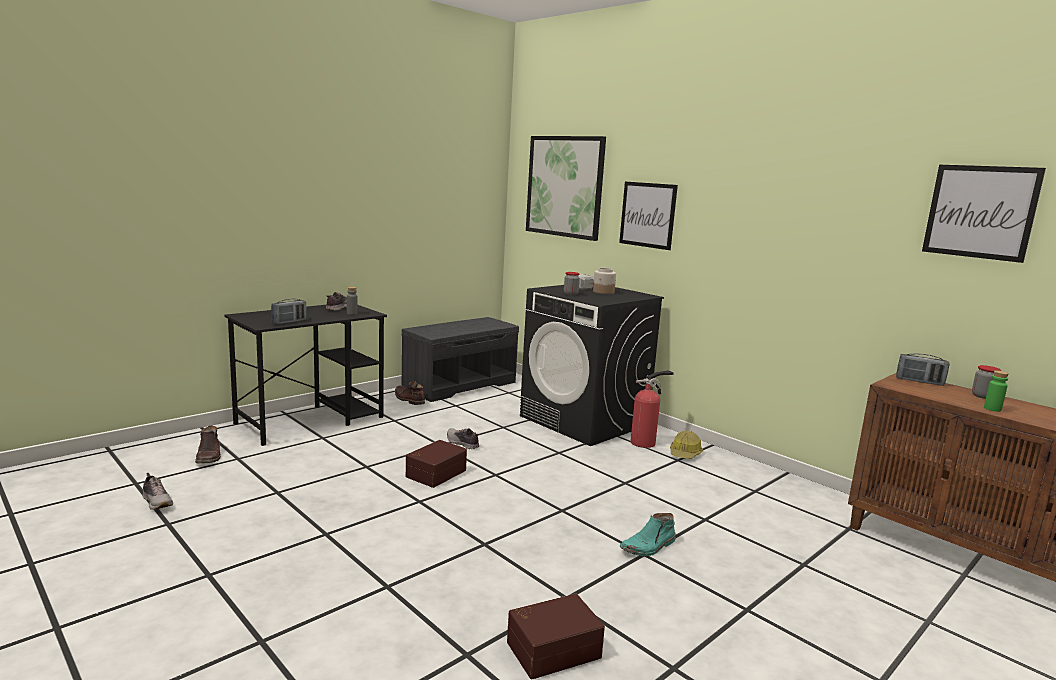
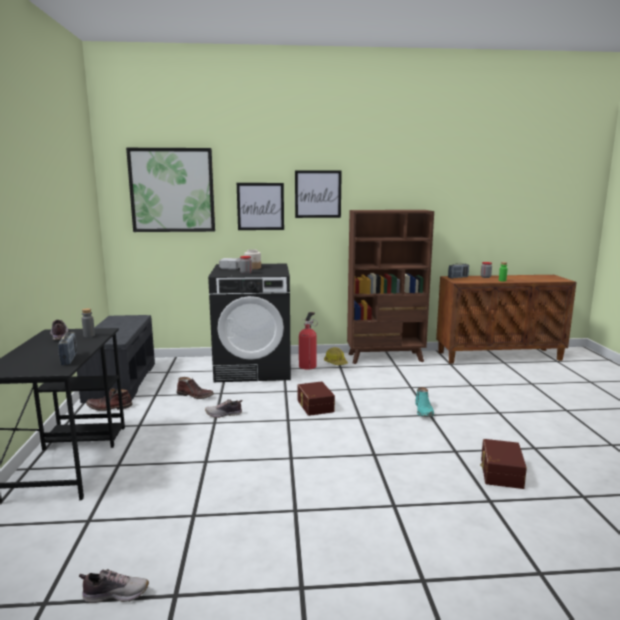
camera: 50 degrees left, 0 degrees up
brown boot [195,426,221,464] -> brown boot moved to [177,377,214,399]
brown storage box [406,440,467,488] -> brown storage box moved to [297,381,335,416]
picture [922,165,1046,263] -> picture moved to [295,170,342,218]
none -> brown bookcase [347,210,434,364]

